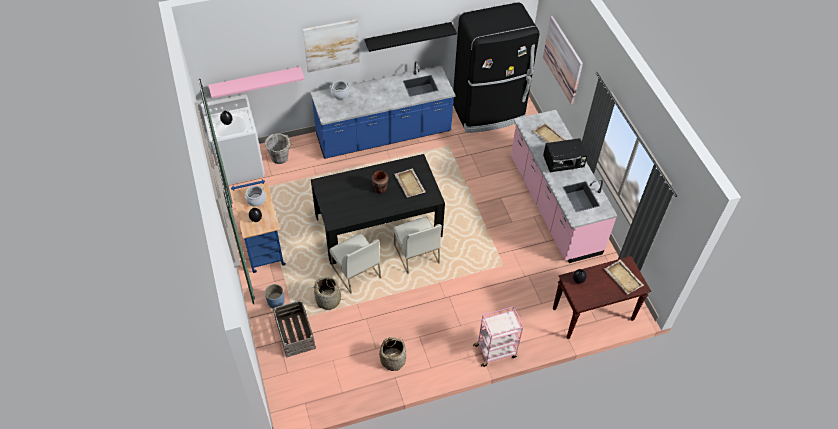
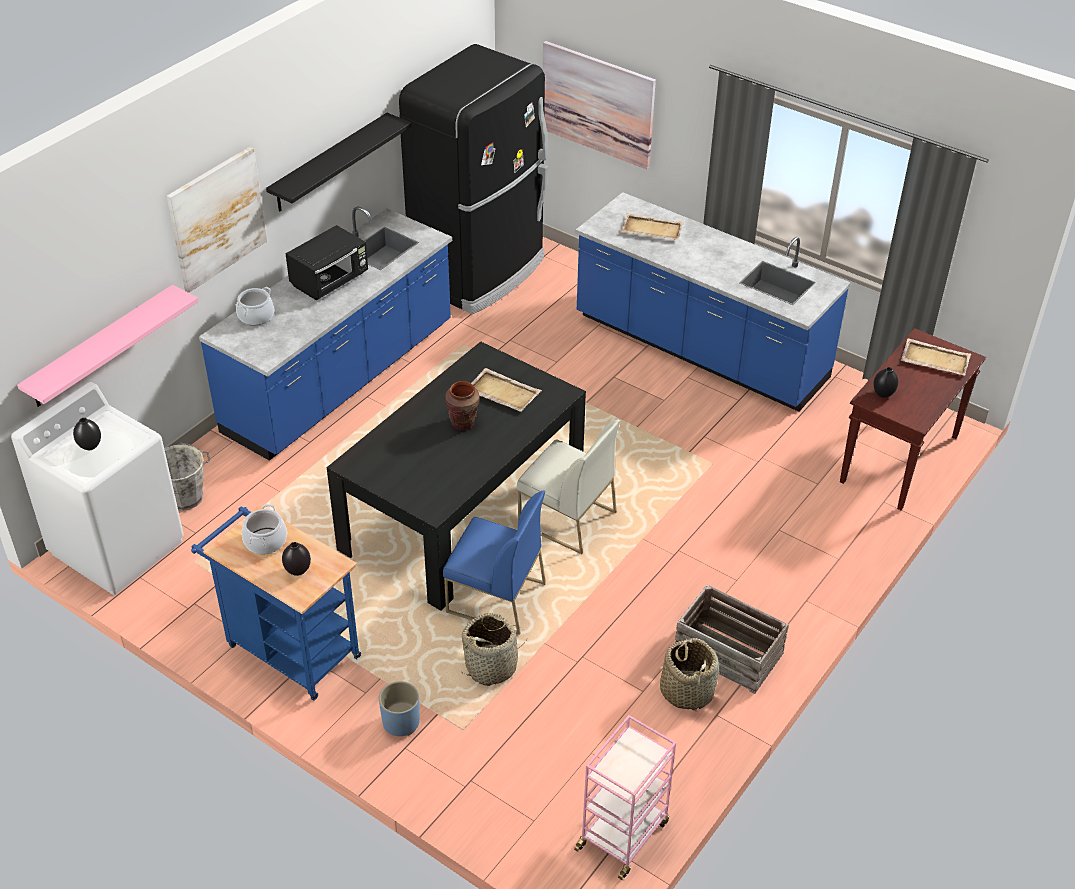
camera: 35 degrees left, 10 degrees down
crate [273,300,316,358] -> crate moved to [675,585,789,694]
white chair [329,233,381,294] -> blue chair [443,490,546,635]
pink cart [473,306,523,367] -> pink cart moved to [574,715,676,880]
pink counter [511,110,618,263] -> blue counter [575,192,851,412]
black microwave [543,138,588,172] -> black microwave moved to [285,225,368,300]

